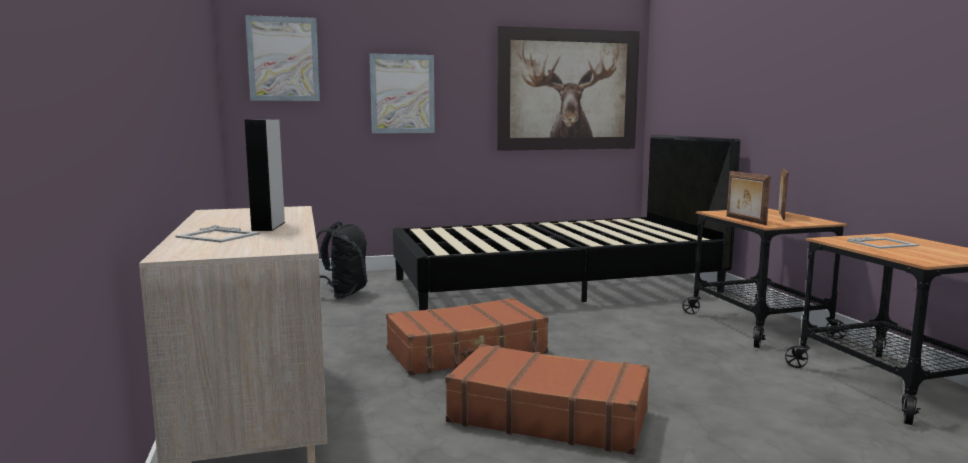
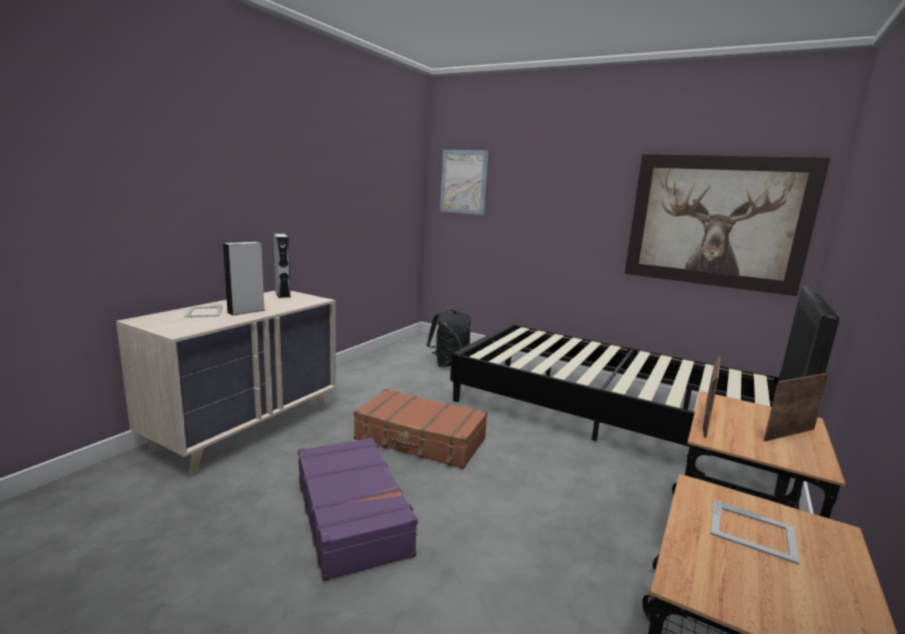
camera: 45 degrees right, 5 degrees up
picture [370,53,435,133] -> none
brown suitcase [445,344,650,455] -> purple suitcase [298,437,418,582]
none -> grey speaker [273,234,291,298]

